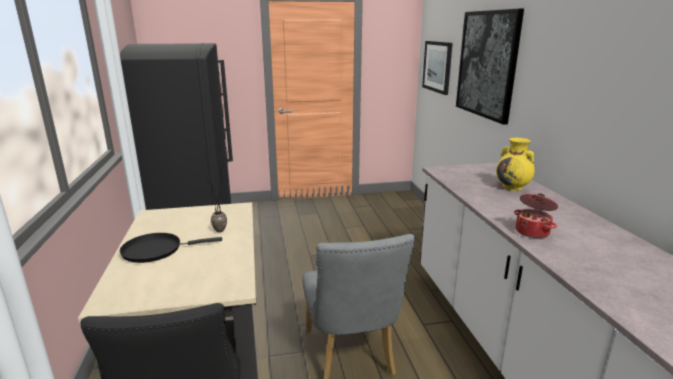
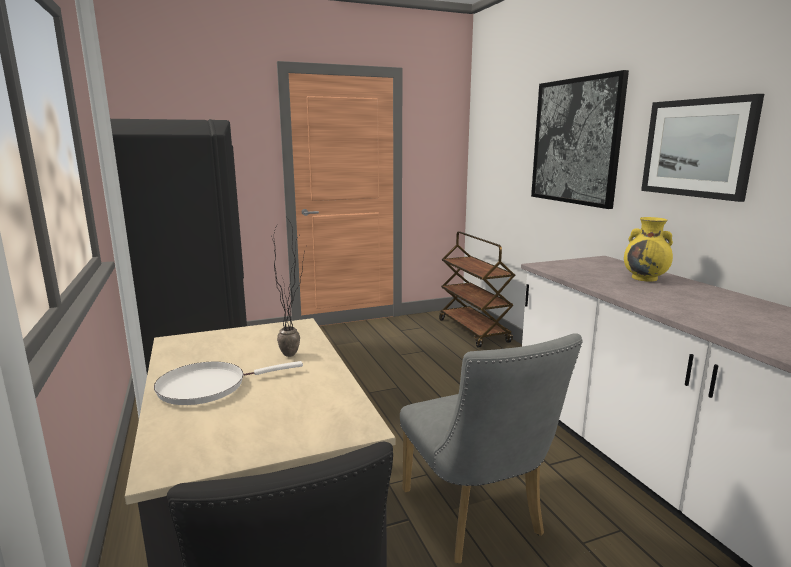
camera: 10 degrees left, 5 degrees down
black frying pan [120,233,222,263] -> white frying pan [154,361,303,405]
picture [422,41,453,95] -> picture moved to [641,94,764,202]
cooking pot [514,193,558,238] -> none
none -> brown cart [439,232,515,348]

